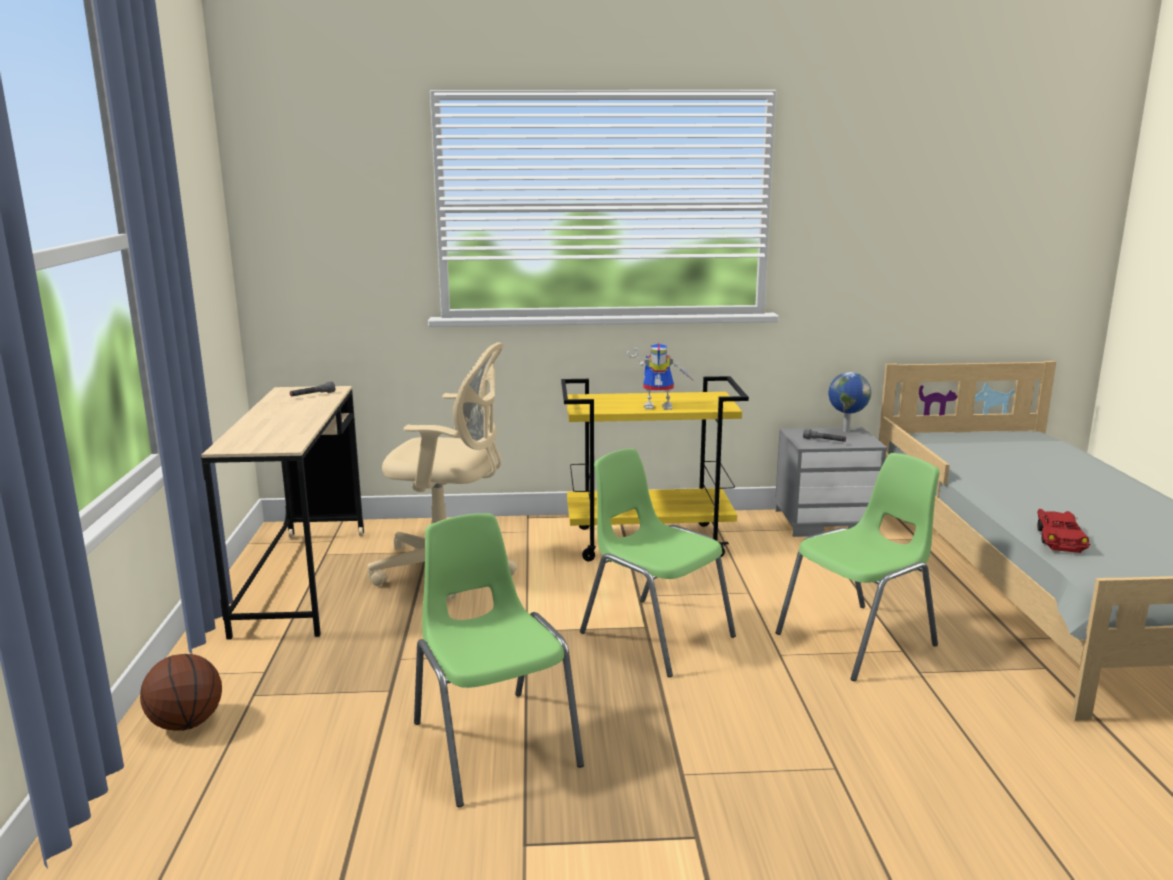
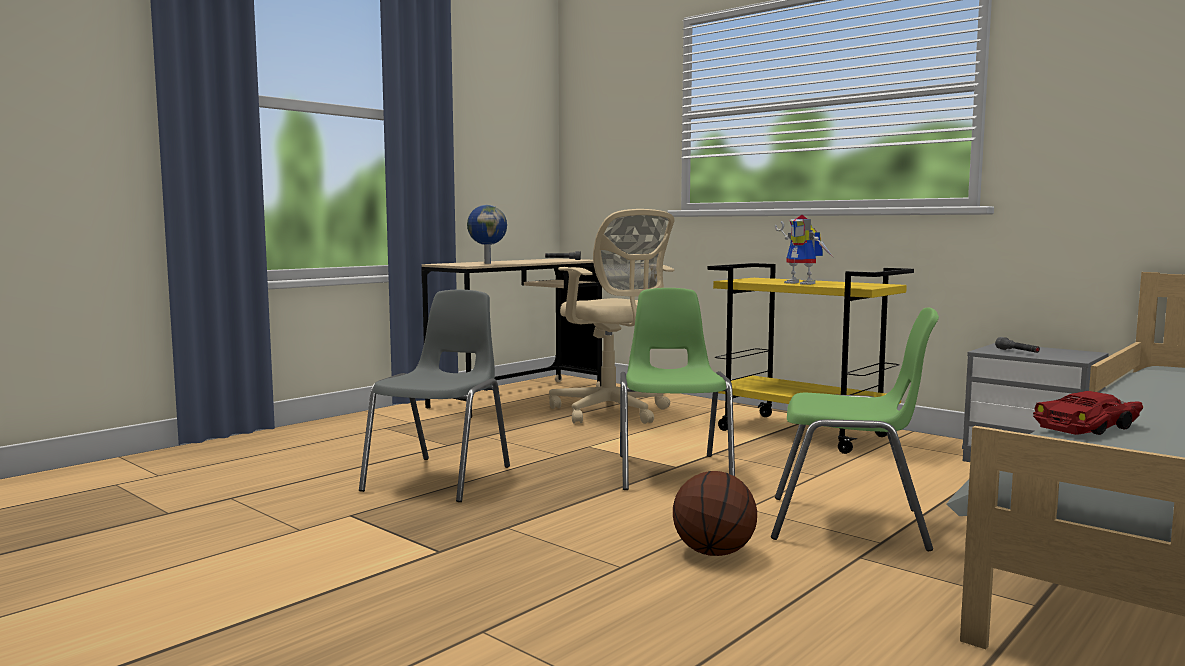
camera: 45 degrees right, 10 degrees down
basketball [140,654,222,731] -> basketball moved to [673,471,757,556]
green chair [414,513,584,807] -> grey chair [359,290,510,502]
globe [828,372,871,432] -> globe moved to [467,205,507,264]

